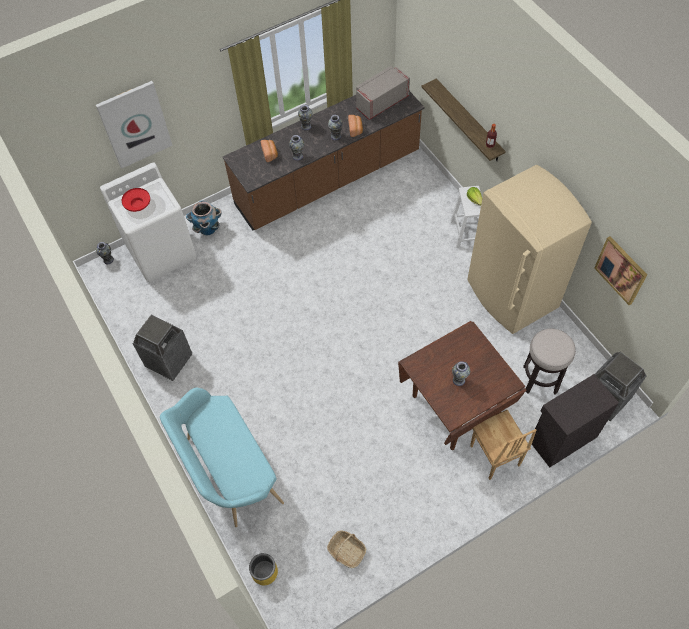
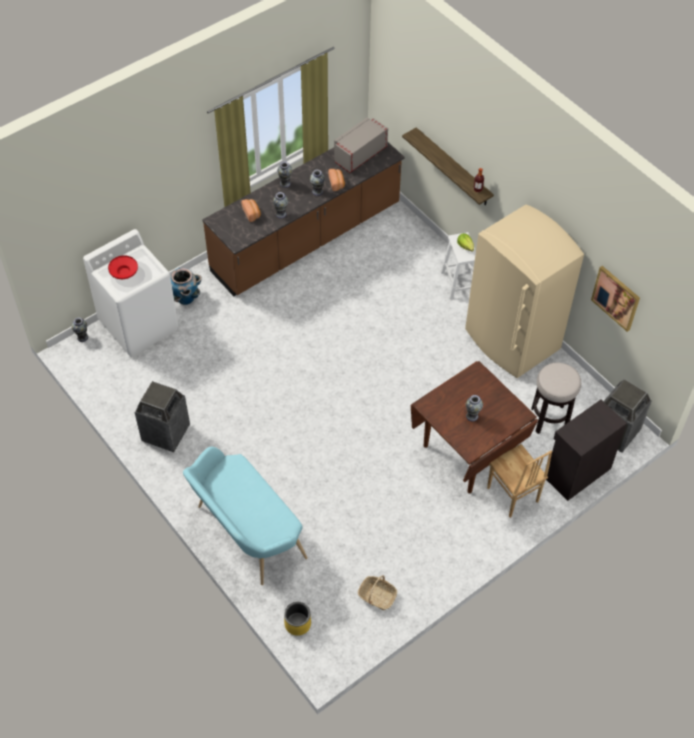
camera: 10 degrees left, 5 degrees down
picture [96,81,172,169] -> none

